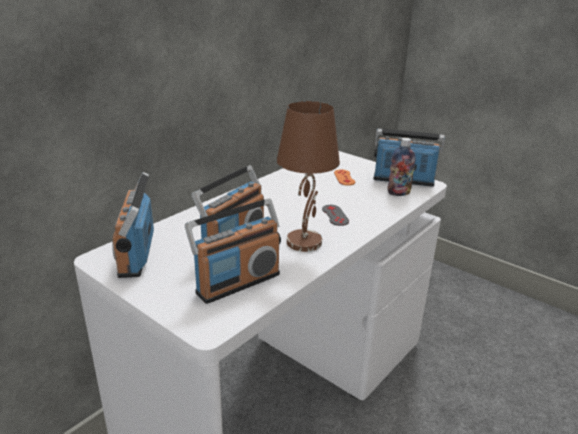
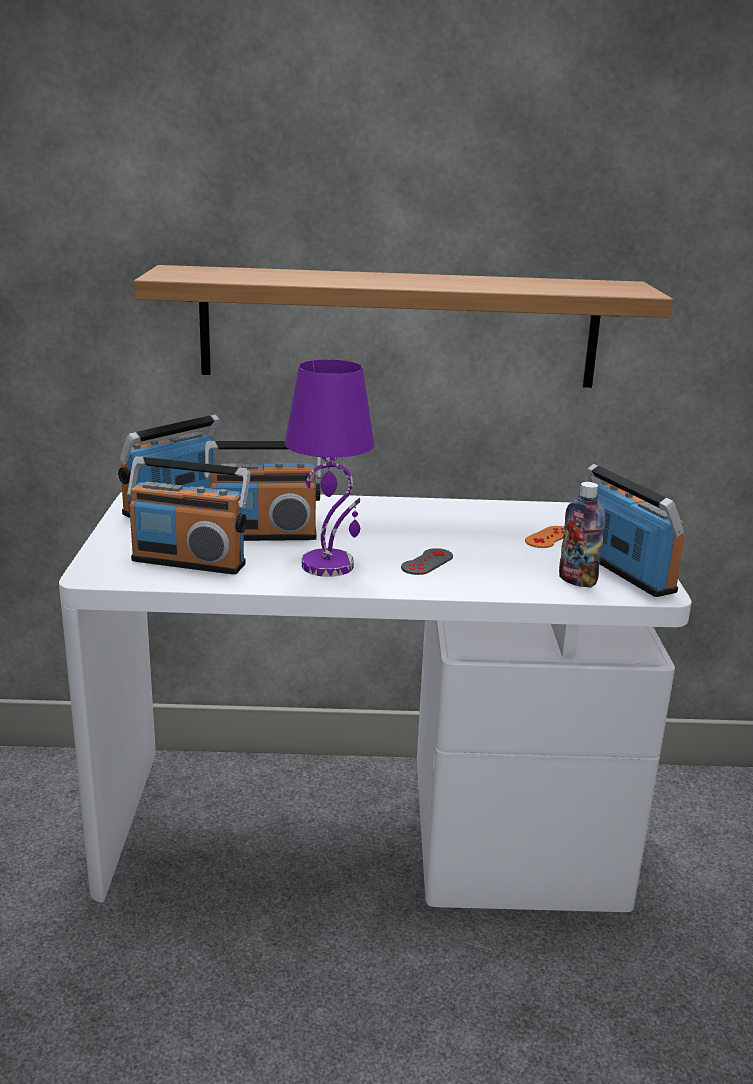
camera: 50 degrees right, 5 degrees down
brown table lamp [277,101,340,252] -> purple table lamp [285,359,375,577]
none -> shelf [133,265,673,388]

